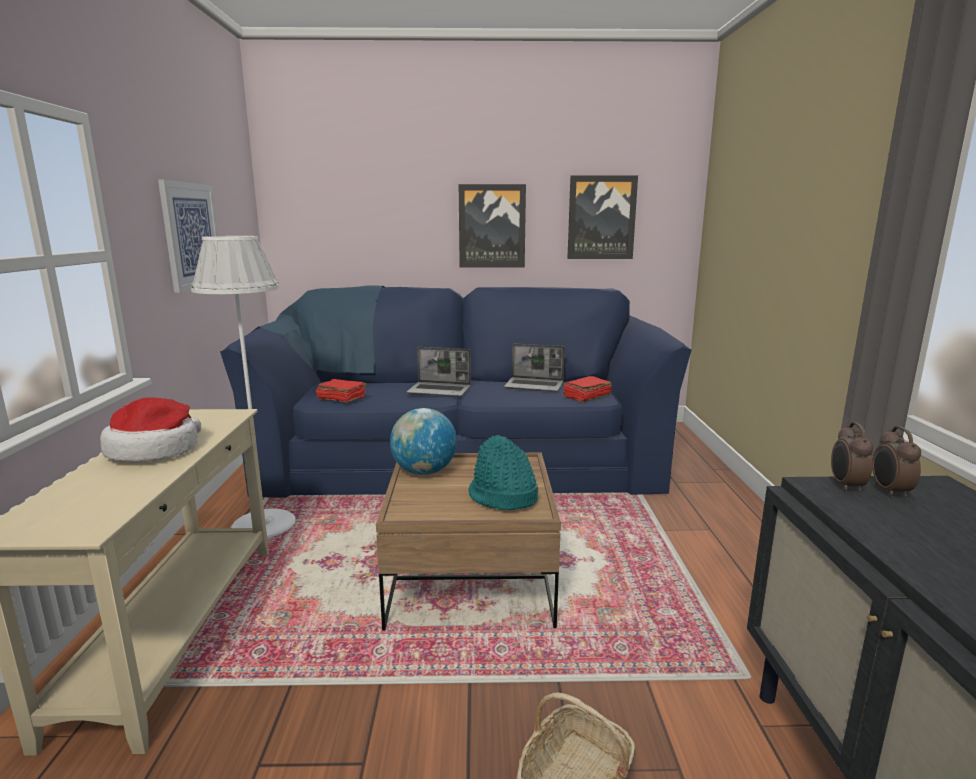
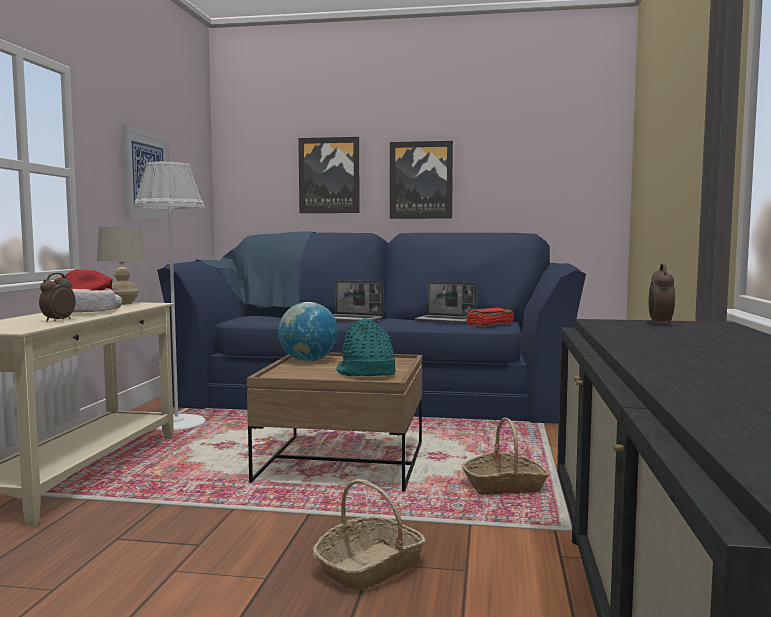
camera: 10 degrees right, 10 degrees down
red book [316,379,367,403] -> none
picture [567,175,638,259] -> picture moved to [298,137,360,213]
alarm clock [831,422,873,493] -> alarm clock moved to [39,273,76,322]
none -> beige table lamp [97,227,146,305]
none -> basket [462,417,550,495]

